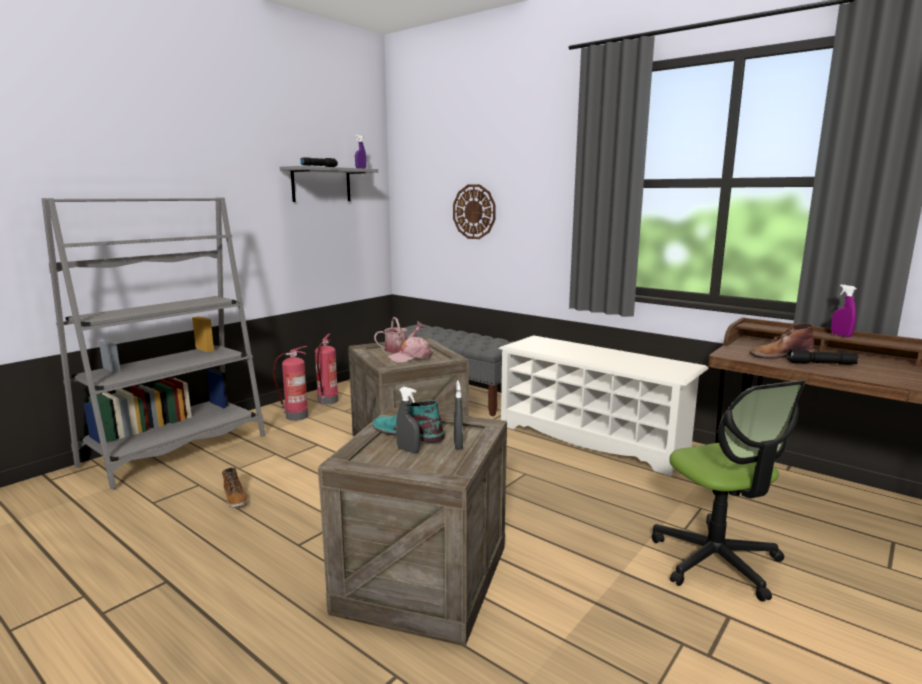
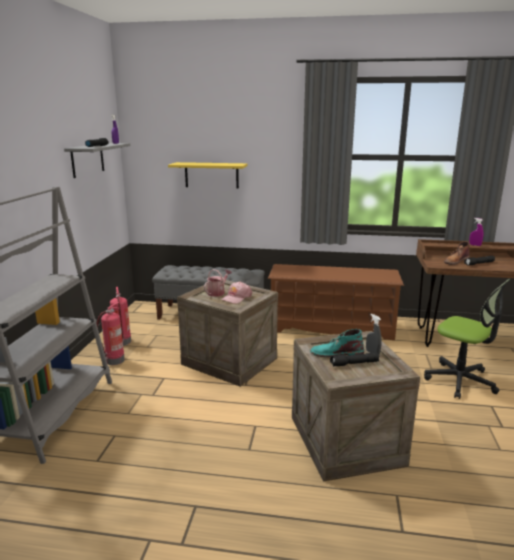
camera: 30 degrees left, 5 degrees up
boot [222,468,249,508] -> none
grey spray bottle [396,387,420,453] -> black flashlight [330,353,379,366]
wall clock [453,184,496,239] -> yellow shelf [168,162,248,189]
white shoe rack [499,335,709,476] -> brown shoe rack [268,264,404,340]

